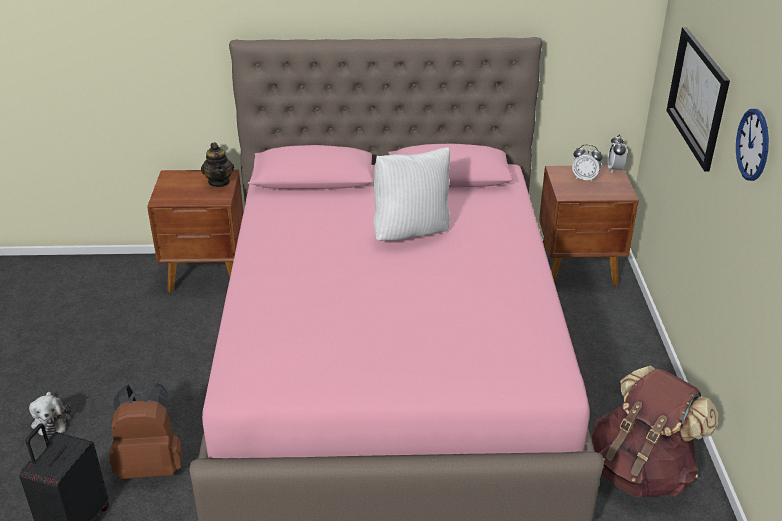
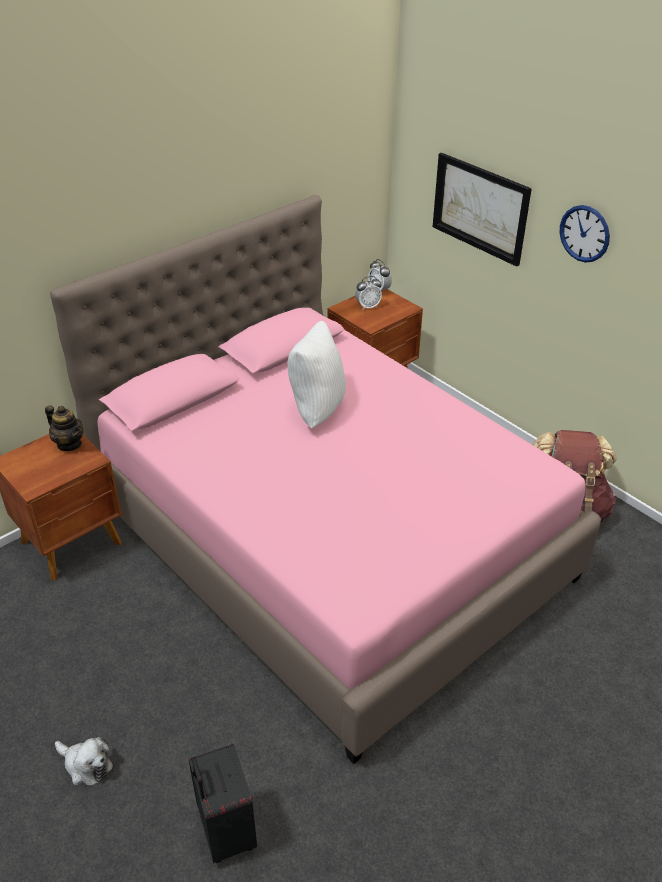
camera: 40 degrees left, 5 degrees up
brown backpack [109,383,183,479] -> none

